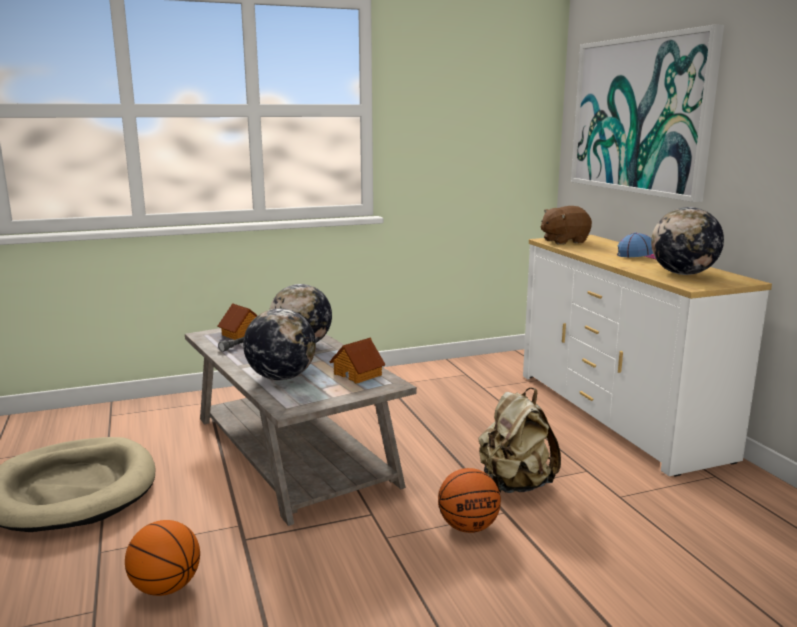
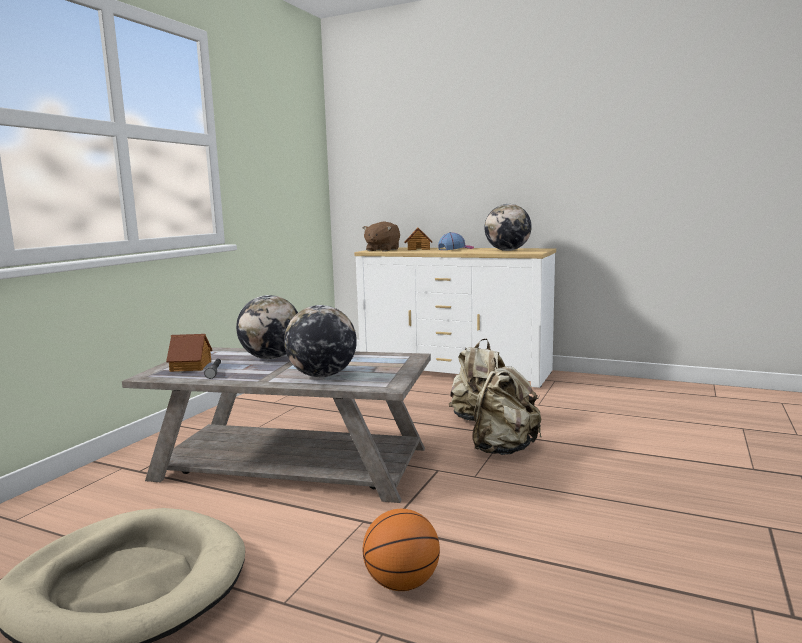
camera: 45 degrees left, 5 degrees down
toy house [329,337,386,384] -> toy house moved to [404,228,432,250]
basketball [438,468,501,533] -> beige backpack [472,358,541,455]
picture [571,24,724,202] -> none

